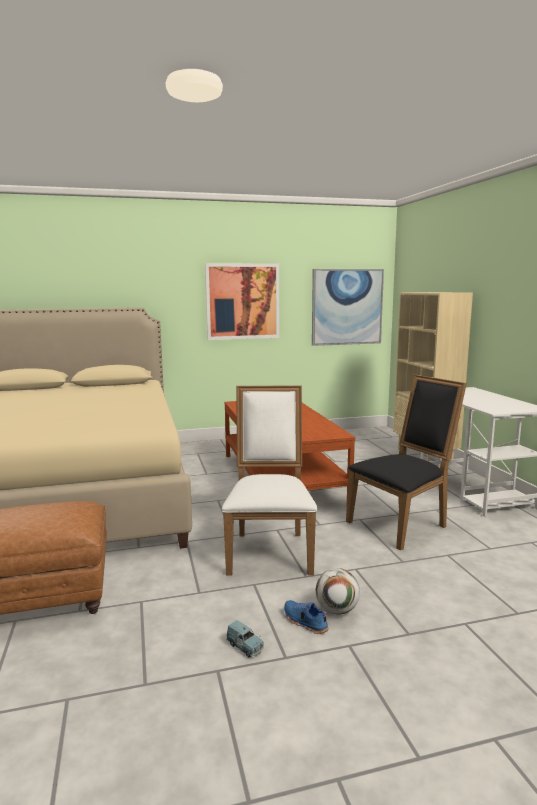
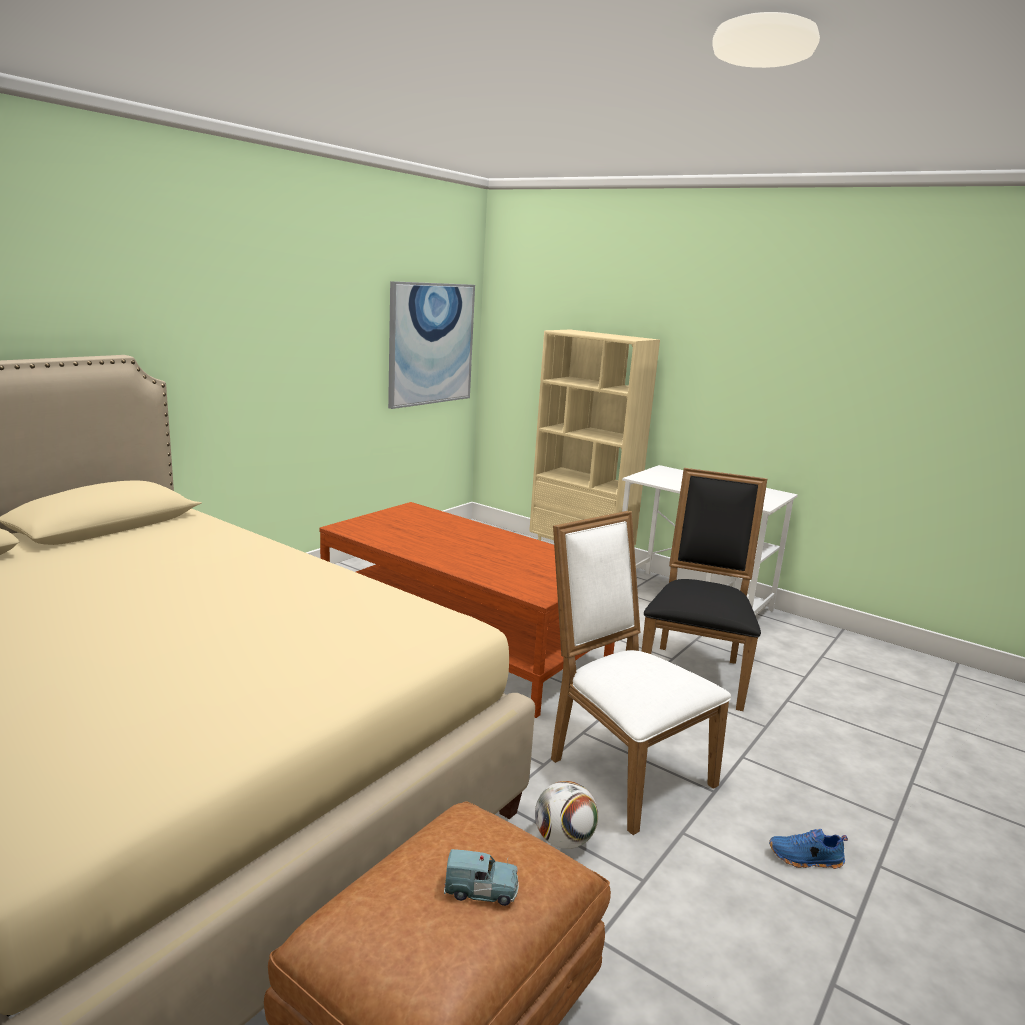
camera: 40 degrees left, 5 degrees up
picture [205,263,279,340] -> none
blue toy car [226,620,264,658] -> blue toy car moved to [444,849,519,906]
football [316,568,360,615] -> football moved to [535,781,598,849]

